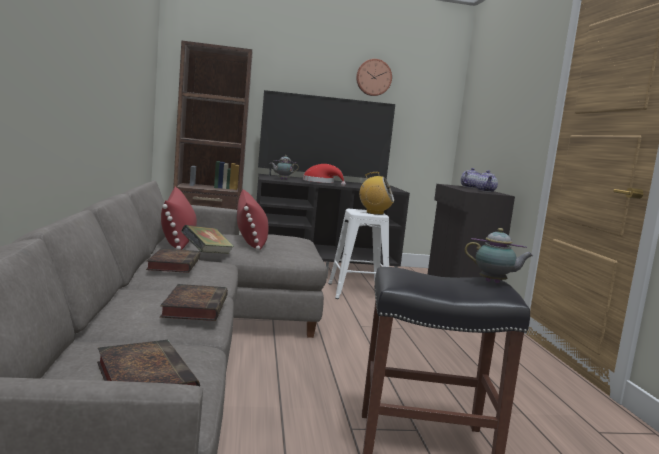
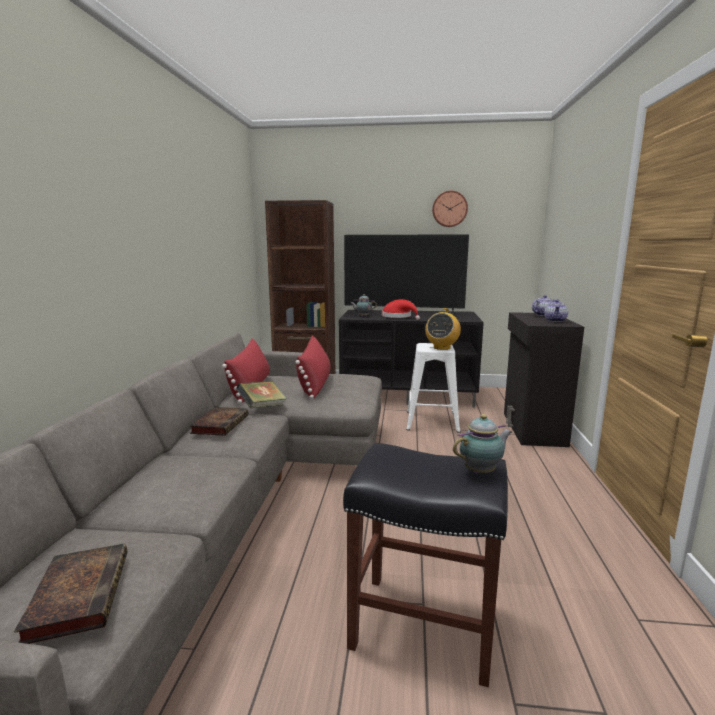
camera: 15 degrees right, 5 degrees up
book [160,284,228,321] -> none
radio [359,172,394,215] -> radio turned 90 degrees clockwise [425,308,461,350]
teapot [464,228,534,283] -> teapot turned 60 degrees counterclockwise [453,414,512,473]

